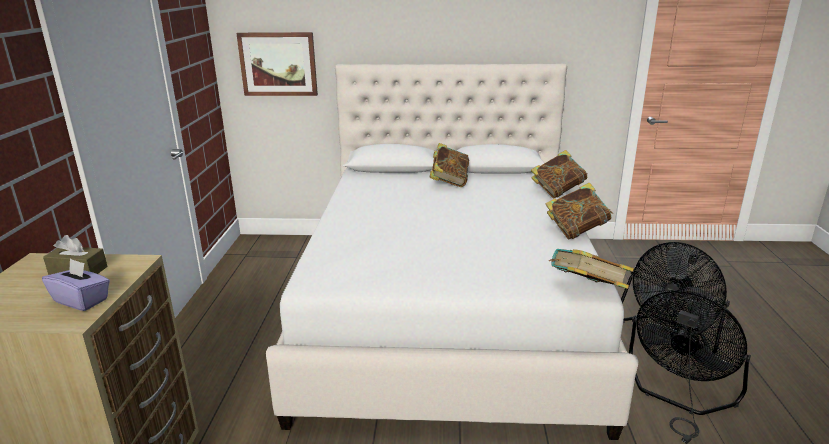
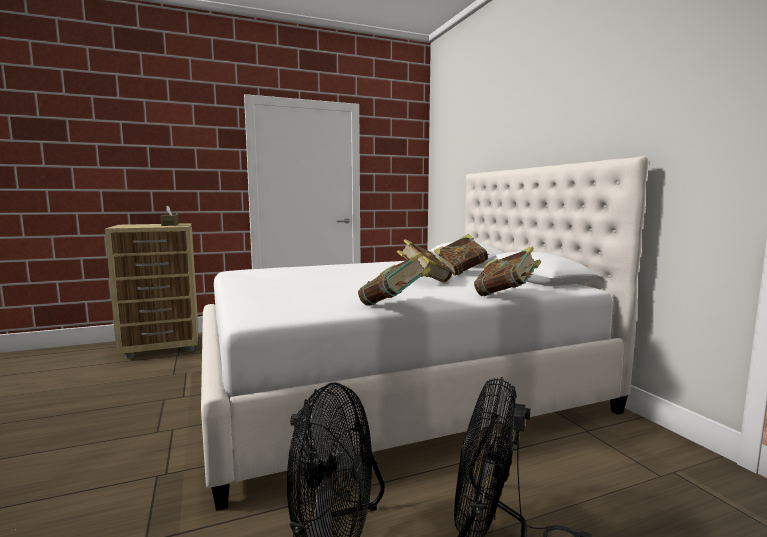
camera: 65 degrees right, 15 degrees down
purple tissue box [42,258,110,311] -> none
picture [236,32,318,96] -> none
book [549,249,634,289] -> book moved to [397,239,452,283]

